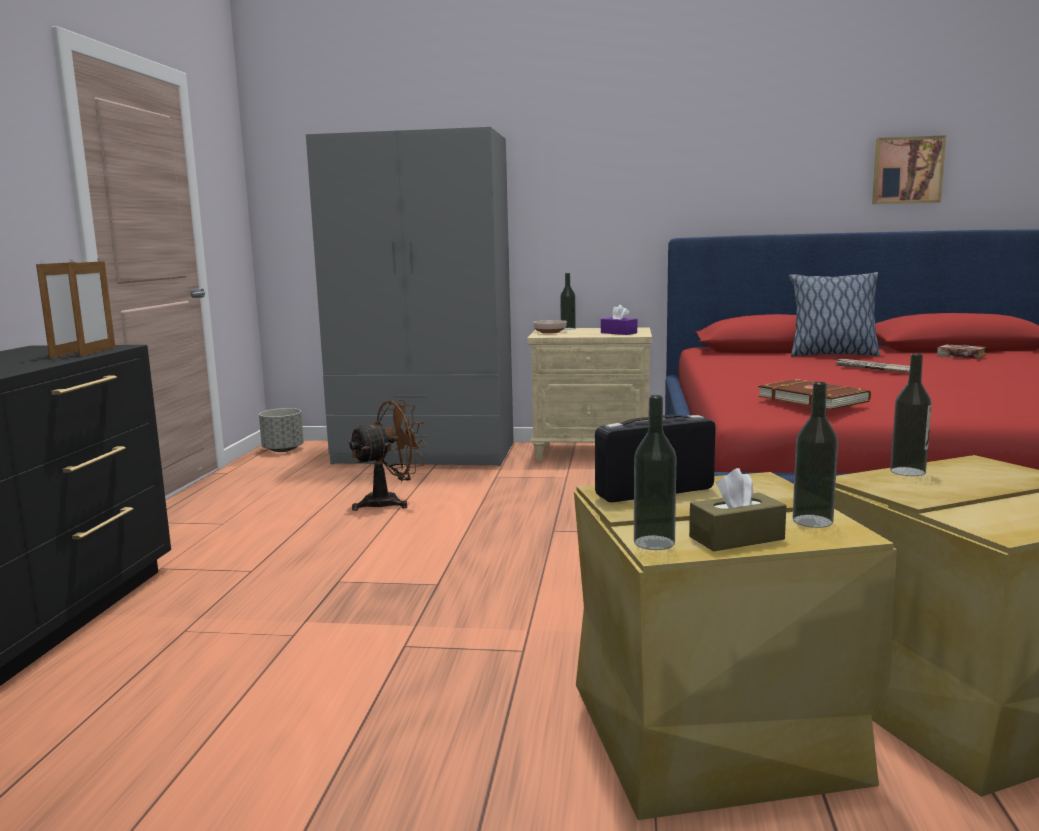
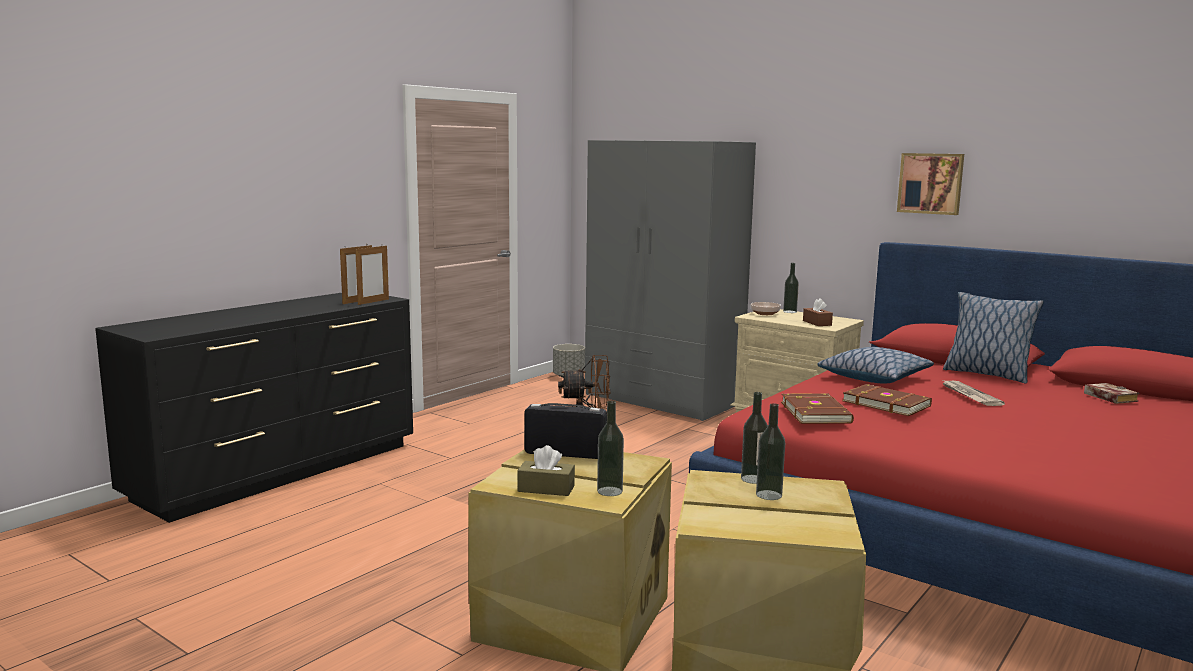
camera: 30 degrees right, 0 degrees up
purple tissue box [601,305,637,335] -> brown tissue box [803,298,833,326]
bottle [634,395,676,550] -> bottle moved to [756,403,785,500]
picture [872,135,946,204] -> picture moved to [897,153,964,215]
none -> pillow [817,347,934,384]
none -> brown book [842,384,932,416]

